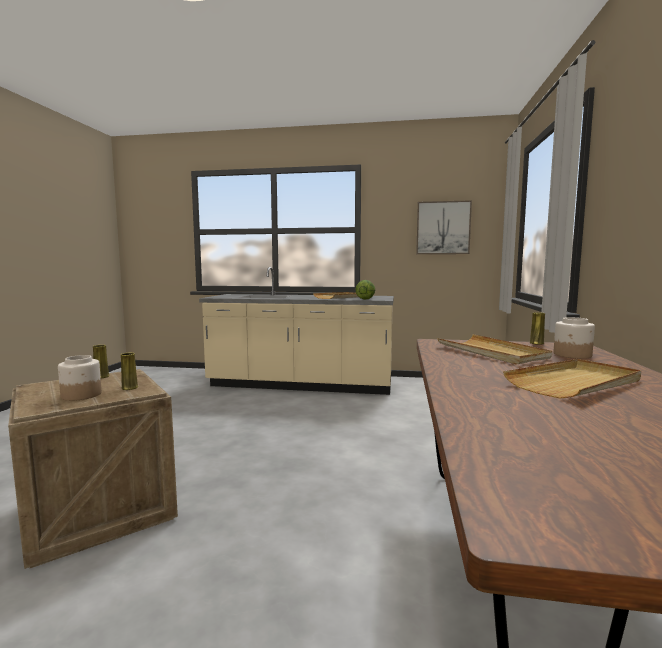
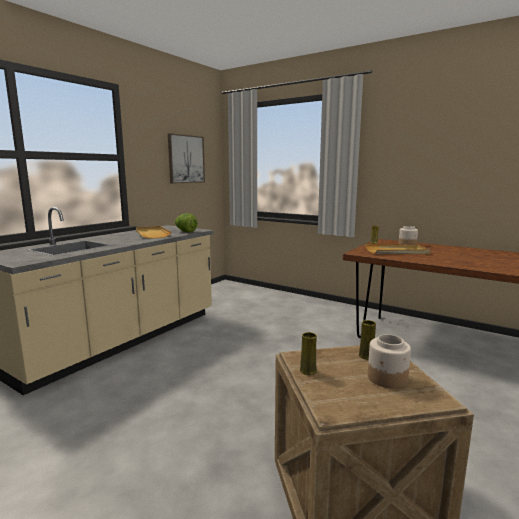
camera: 65 degrees left, 5 degrees up
beige tray [503,359,641,399] -> none

